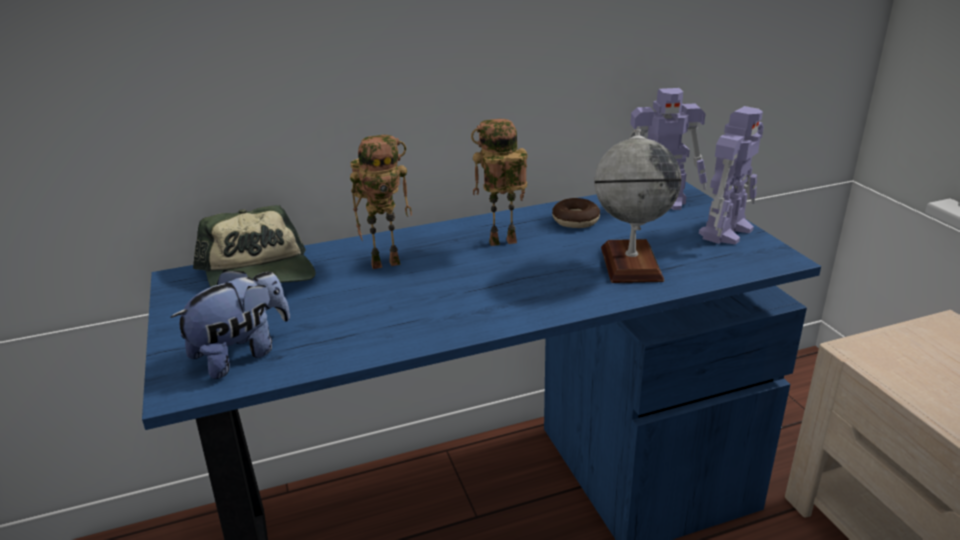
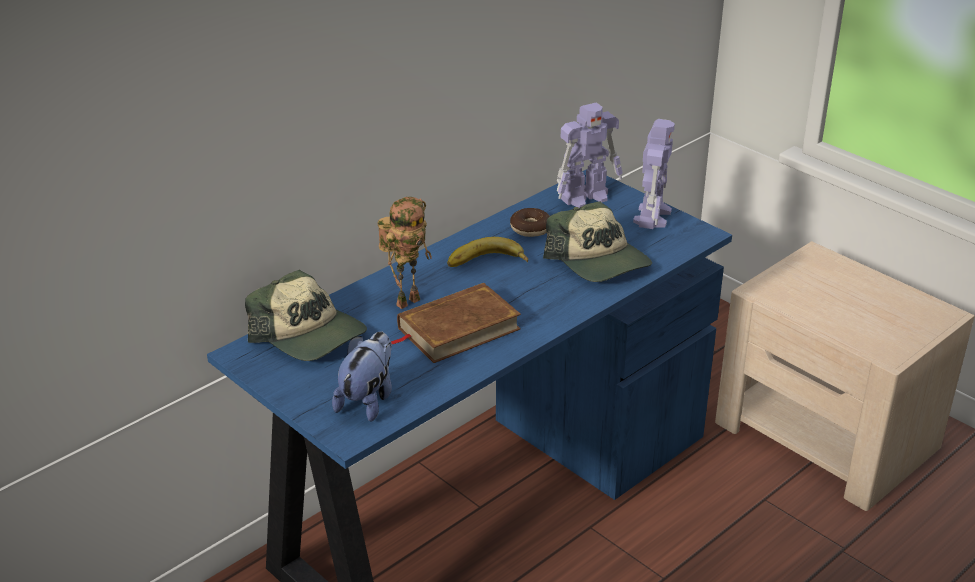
camera: 25 degrees left, 5 degrees up
toy robot [471,119,527,246] -> banana [447,237,528,267]
globe [594,130,681,283] -> cap [543,201,652,282]
none -> brown book [391,283,521,363]

